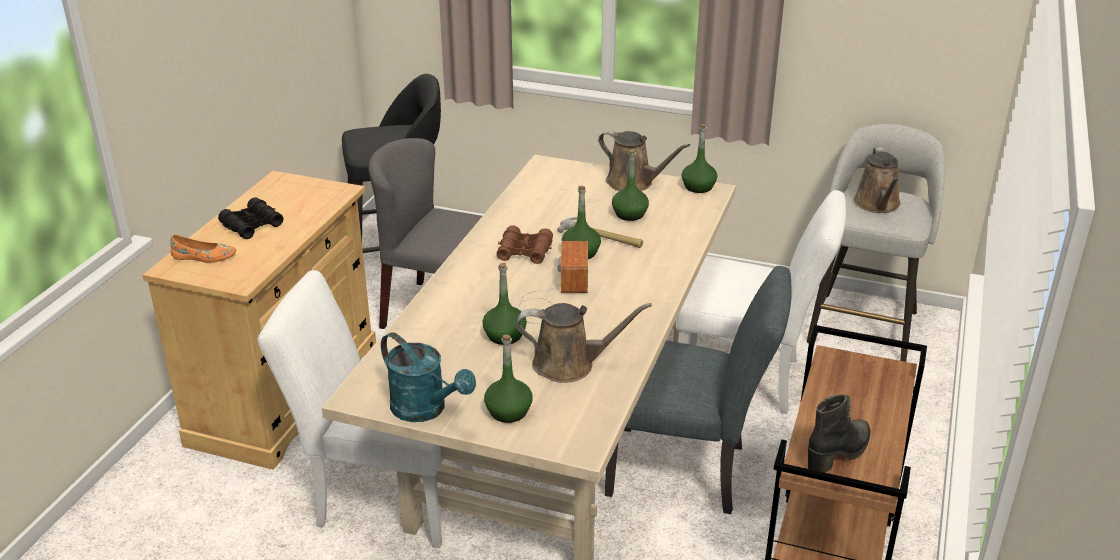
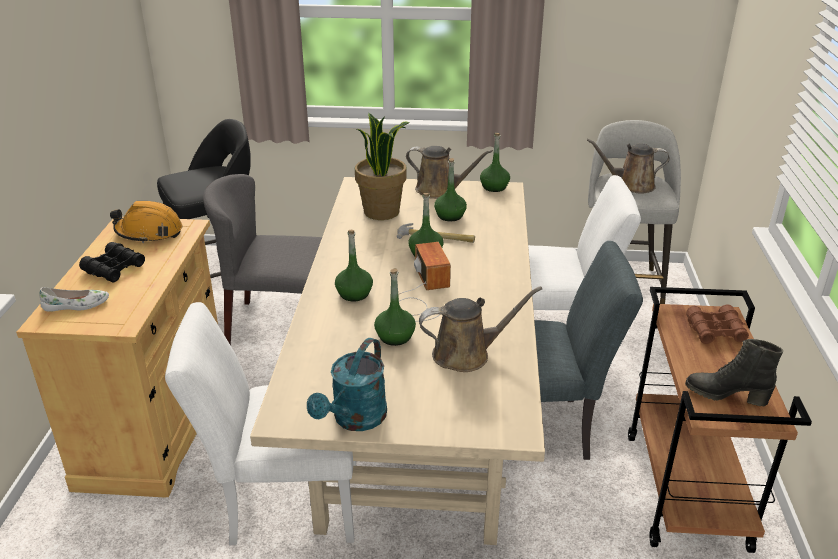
camera: 15 degrees left, 0 degrees up
orange shoe [170,235,236,263] -> white shoe [39,287,109,312]
turquoise watering can [381,332,476,422] -> turquoise watering can turned 90 degrees clockwise [307,338,387,431]
green bottle [484,335,533,423] -> green bottle moved to [335,230,373,301]
brown binoculars [497,225,553,264] -> brown binoculars moved to [686,304,749,344]
black boot [808,394,871,473] -> black boot turned 105 degrees counterclockwise [685,339,783,406]
brown watering can [854,147,901,213] -> brown watering can turned 105 degrees clockwise [587,139,670,194]
none -> orange hard hat [110,201,183,243]
none -> potted plant [355,113,410,220]

